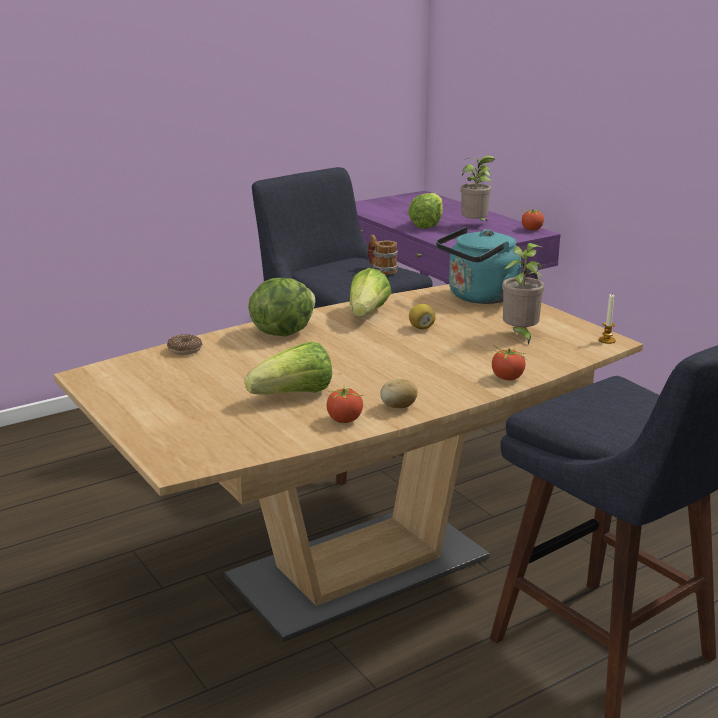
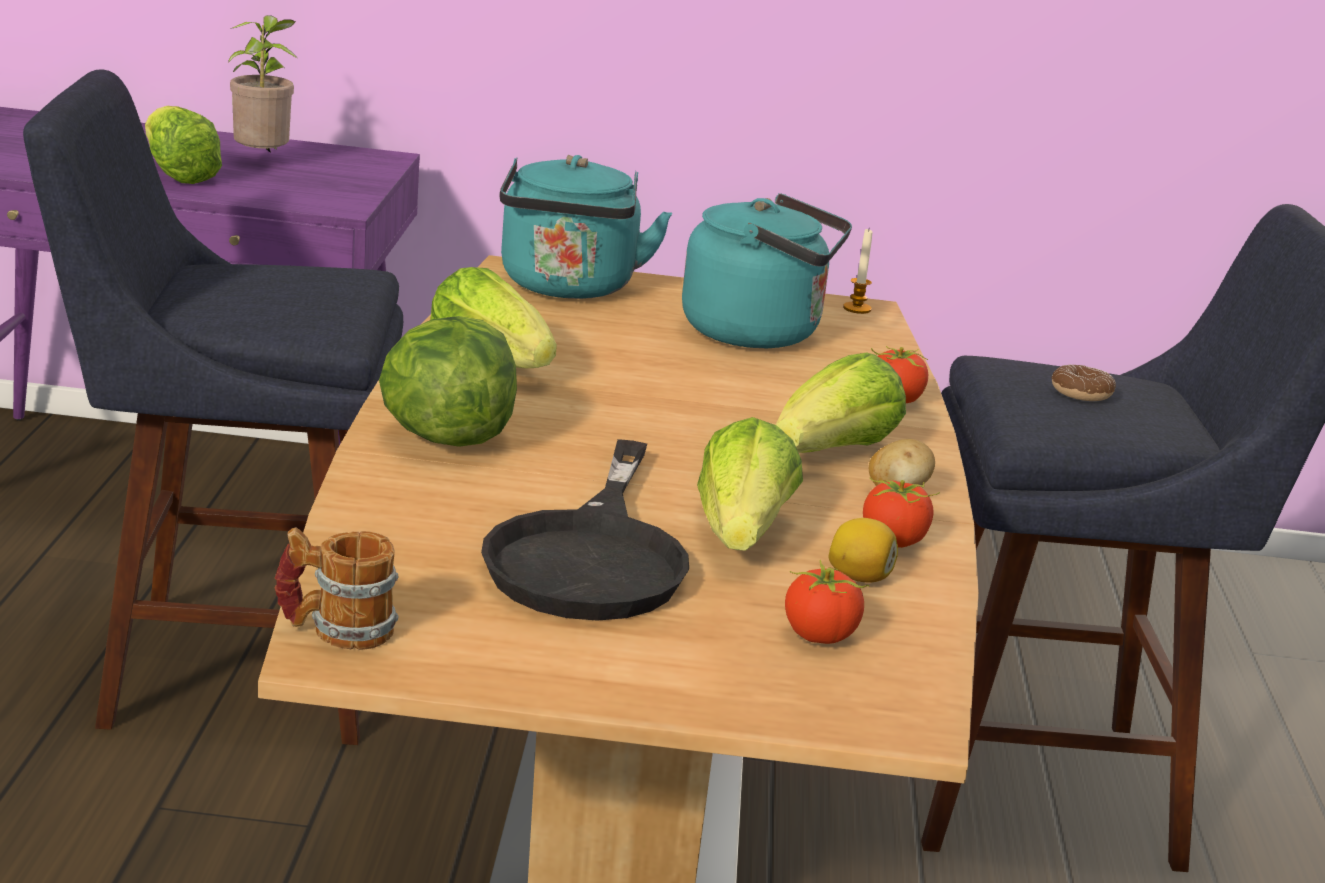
camera: 55 degrees left, 0 degrees up
donut [167,334,202,355] -> donut moved to [1051,365,1116,401]
mug [368,235,398,275] -> mug moved to [275,527,399,650]
lemon [409,304,436,330] -> lemon moved to [829,518,898,582]
potted plant [502,243,545,344] -> turquoise kettle [682,193,852,348]
tomato [521,209,544,230] -> tomato moved to [785,560,869,644]
none -> black frying pan [481,439,689,621]
none -> lettuce [776,353,906,453]

